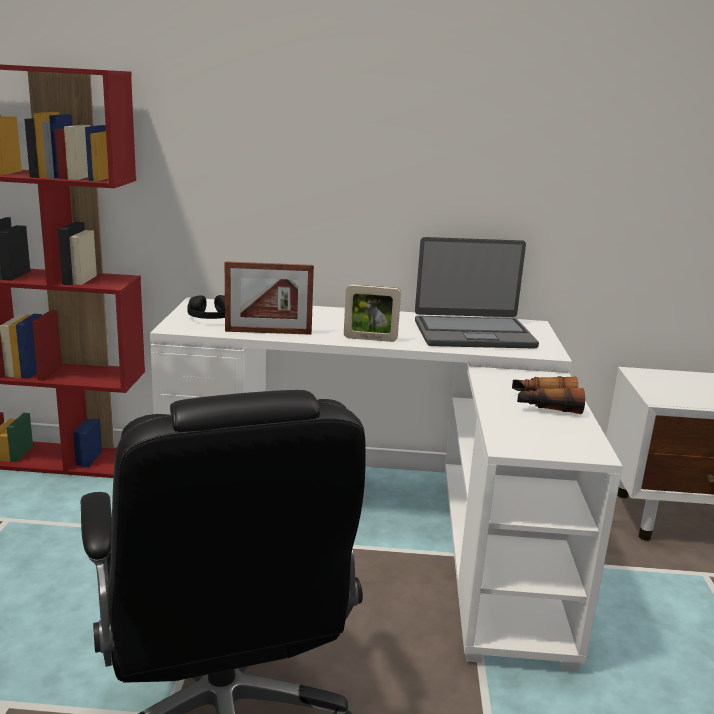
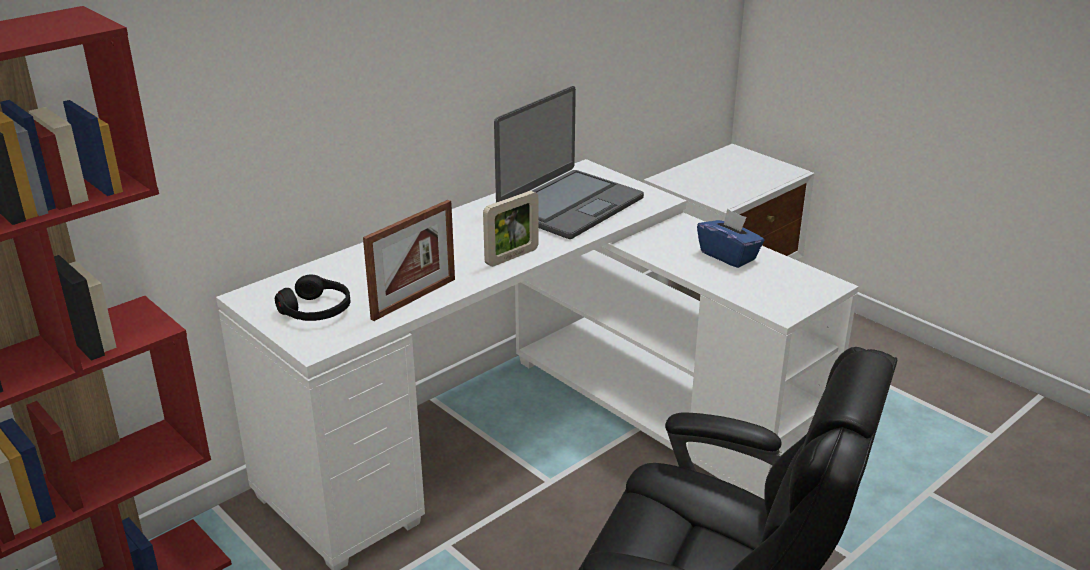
camera: 45 degrees left, 10 degrees up
binoculars [512,376,585,414] -> blue tissue box [697,209,765,268]

